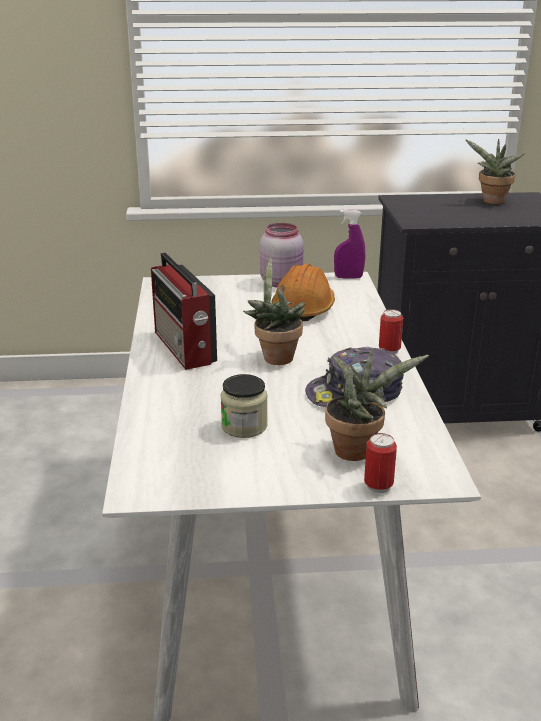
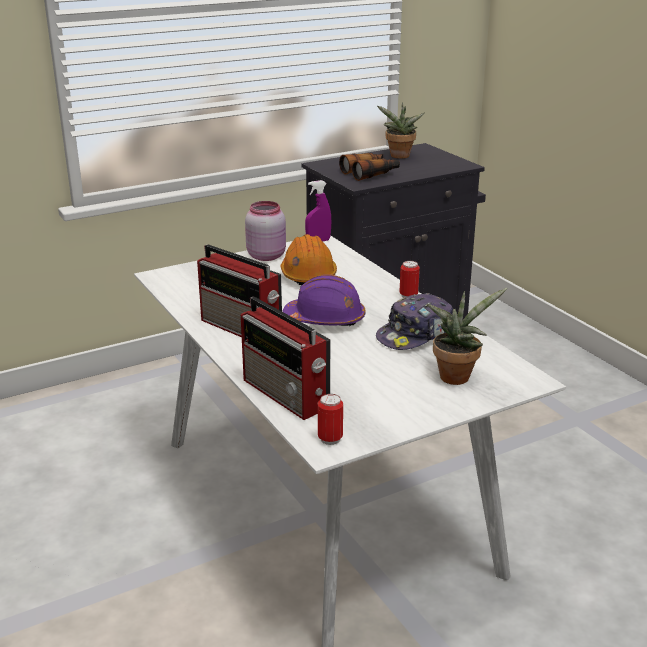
camera: 25 degrees left, 0 degrees up
jar [221,374,267,438] -> none
potted plant [243,257,305,365] -> purple hard hat [283,275,365,327]
can [364,433,397,493] -> can moved to [318,394,343,445]
none -> radio [241,297,330,420]
none -> binoculars [339,153,400,181]

